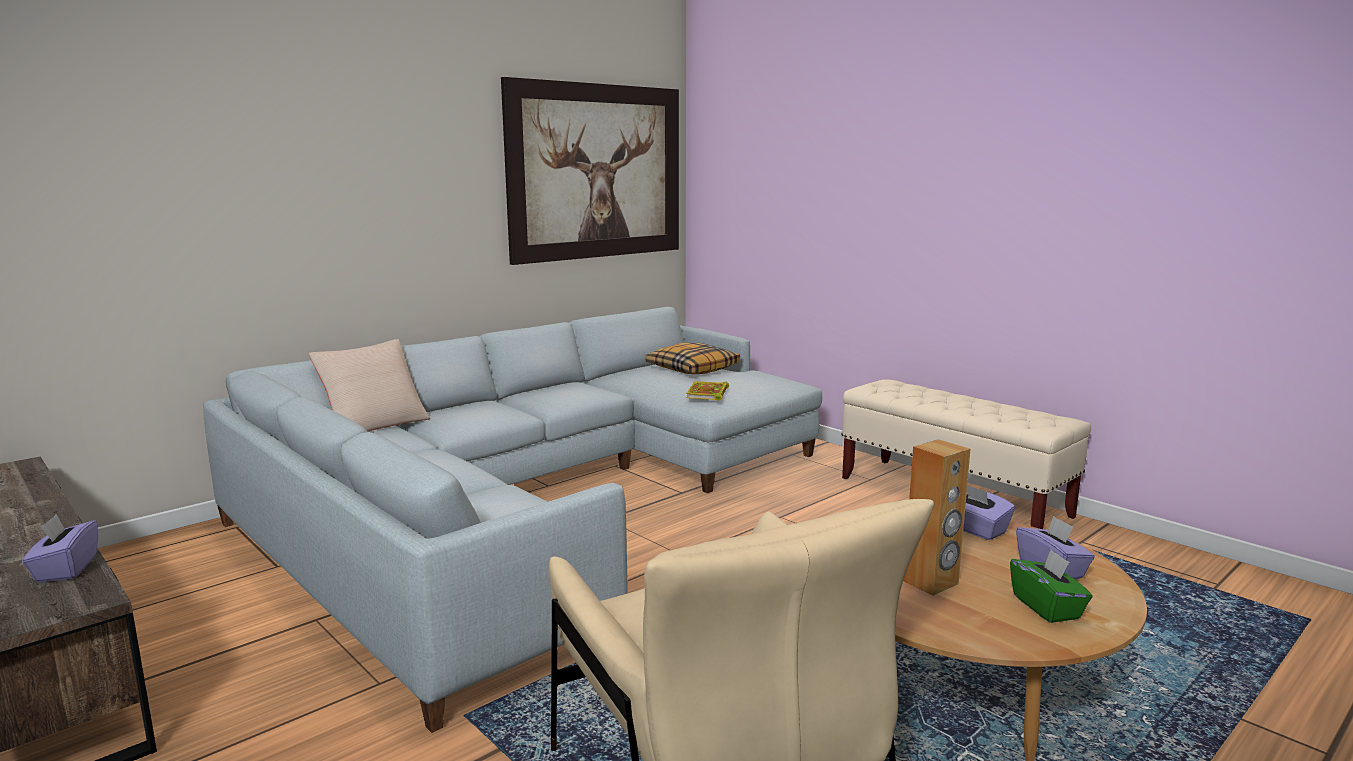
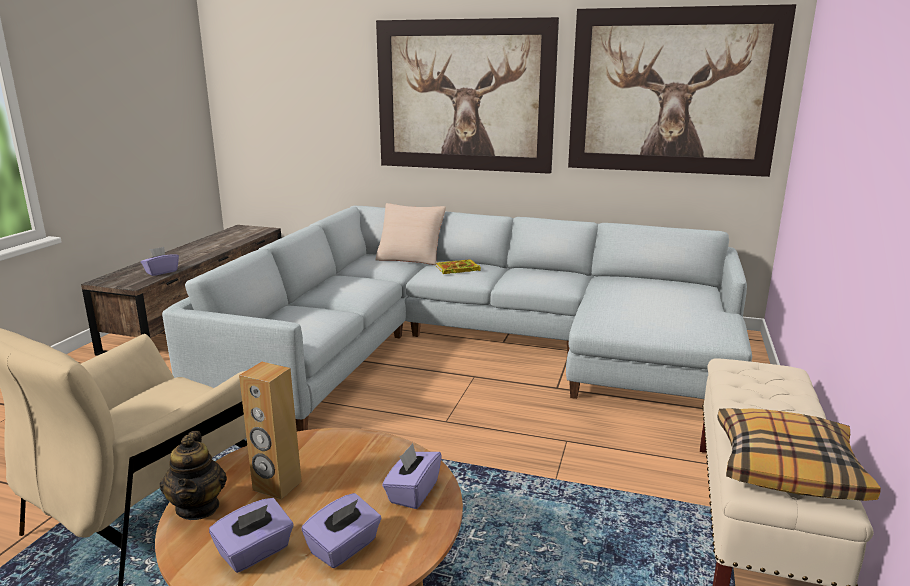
camera: 60 degrees right, 5 degrees up
pillow [646,343,740,374] -> pillow moved to [718,408,881,501]
book [686,381,729,401] -> book moved to [436,259,481,274]
green tissue box [1010,549,1093,623] -> purple tissue box [209,498,294,573]
none -> teapot [160,431,227,520]
none -> picture [376,17,559,174]

